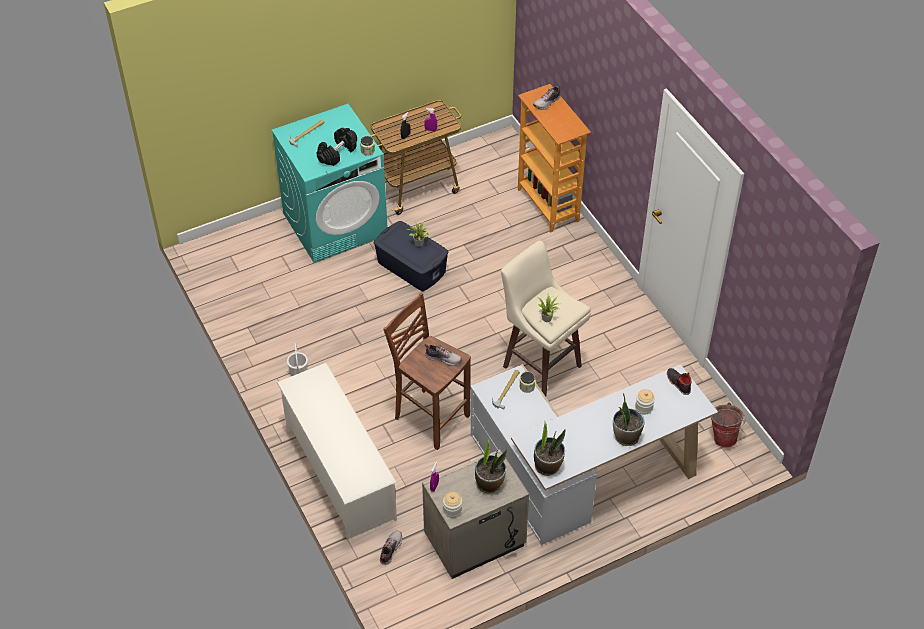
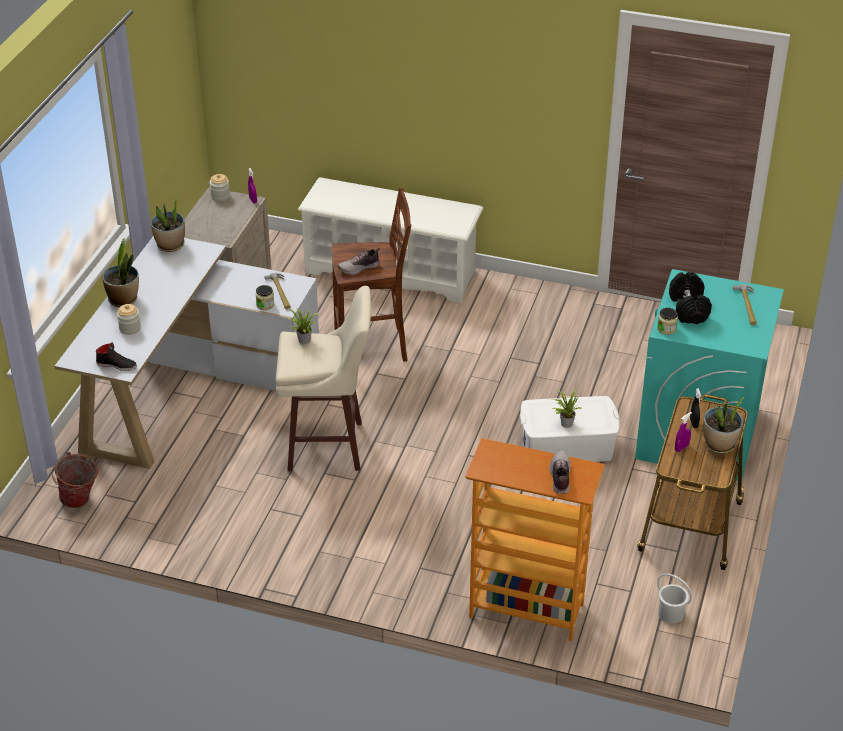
camera: 135 degrees right, 10 degrees down
white bucket [287,343,308,376] -> white bucket moved to [657,573,692,624]
blue storage box [374,221,448,291] -> white storage box [520,396,620,462]
shoe [380,530,402,565] -> none
potted plant [475,439,507,493] -> potted plant moved to [703,397,745,454]

